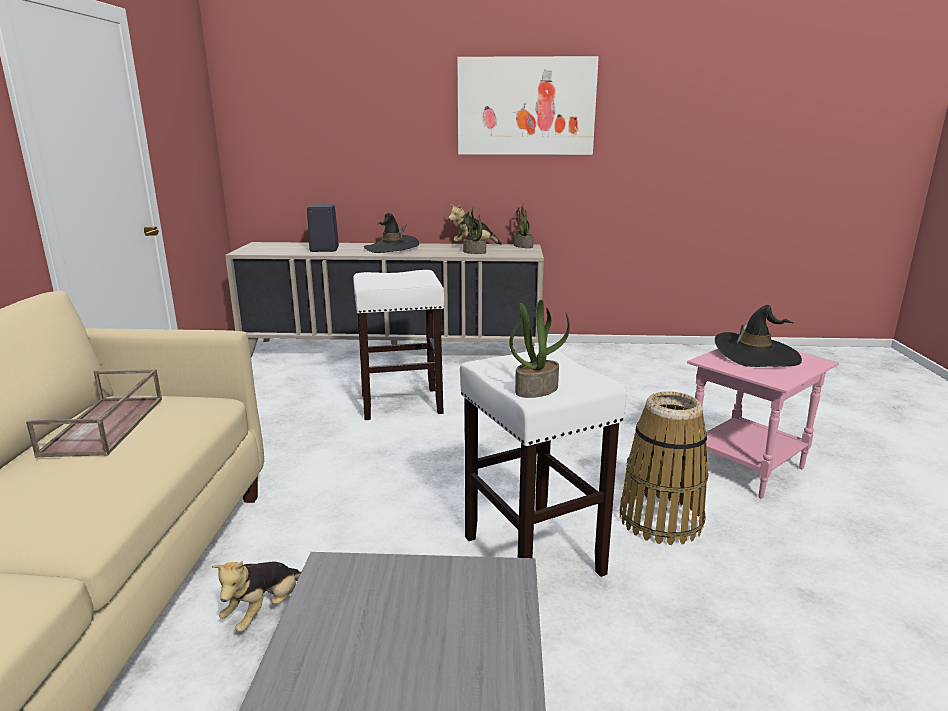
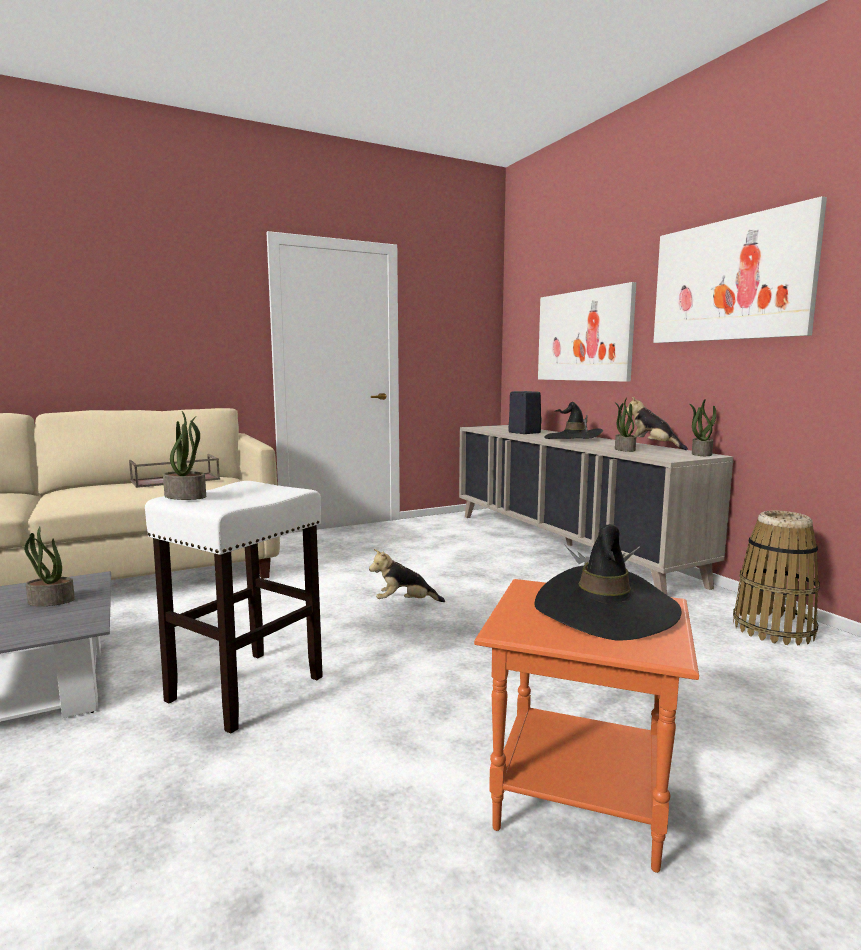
camera: 60 degrees right, 10 degrees down
plush toy [212,561,302,632] -> plush toy moved to [369,549,445,602]
white stool [353,270,444,420] -> none
basket [620,391,708,545] -> basket moved to [733,511,820,645]
pink side table [687,349,839,499] -> orange side table [474,579,699,873]
none -> potted plant [24,527,75,606]
none -> picture [538,282,636,382]

